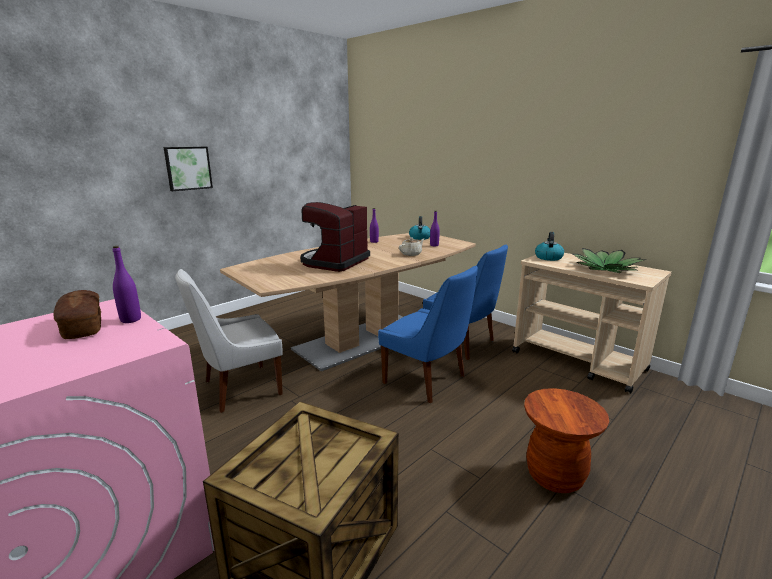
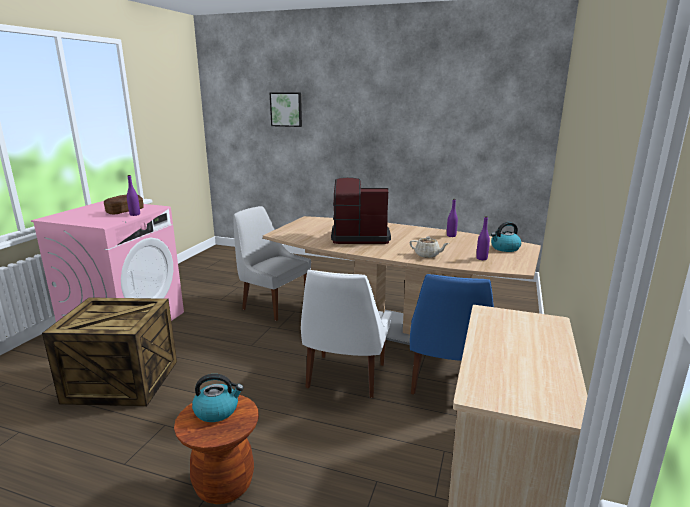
camera: 65 degrees right, 0 degrees up
picture [164,147,213,191] -> picture moved to [270,92,302,127]
blue chair [378,266,478,403] -> white chair [301,270,392,398]
kettle [535,232,564,261] -> kettle moved to [192,374,244,422]
potted plant [573,248,645,273] -> none

